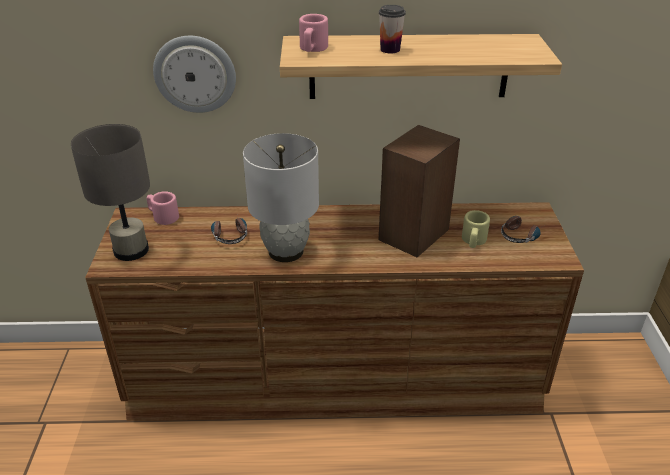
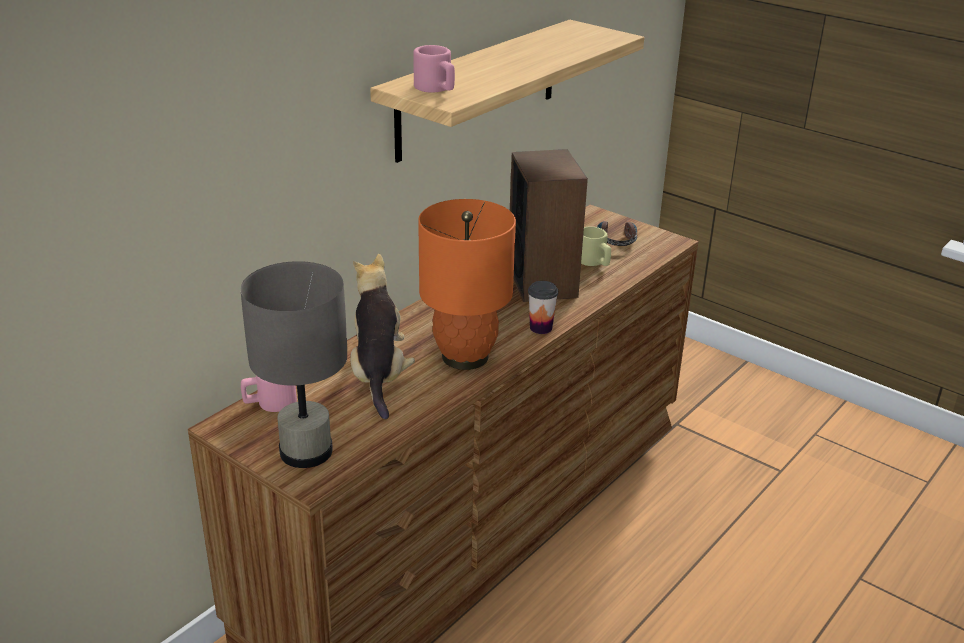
camera: 50 degrees left, 5 degrees down
wall clock [153,36,236,113] -> none
headphones [211,218,247,244] -> plush toy [350,254,415,420]
white table lamp [243,133,319,262] -> orange table lamp [418,199,516,370]
cup [379,5,406,53] -> cup moved to [528,281,558,334]

